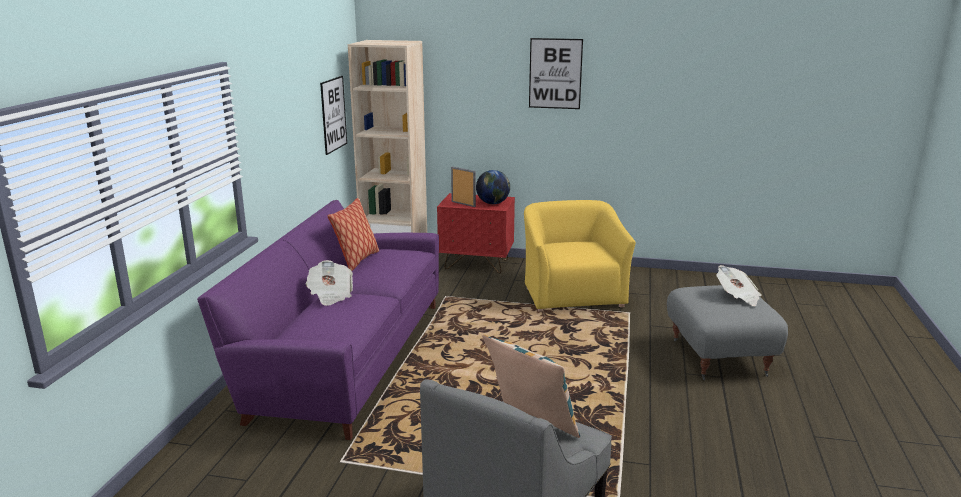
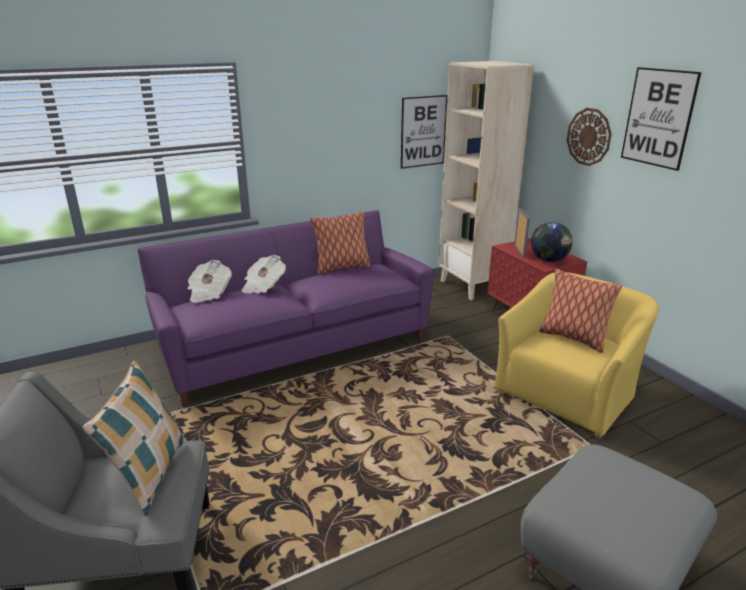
camera: 50 degrees right, 5 degrees up
newspaper [716,265,762,306] -> newspaper moved to [187,260,232,302]
none -> pillow [539,268,622,353]
none -> wall clock [567,108,612,166]

